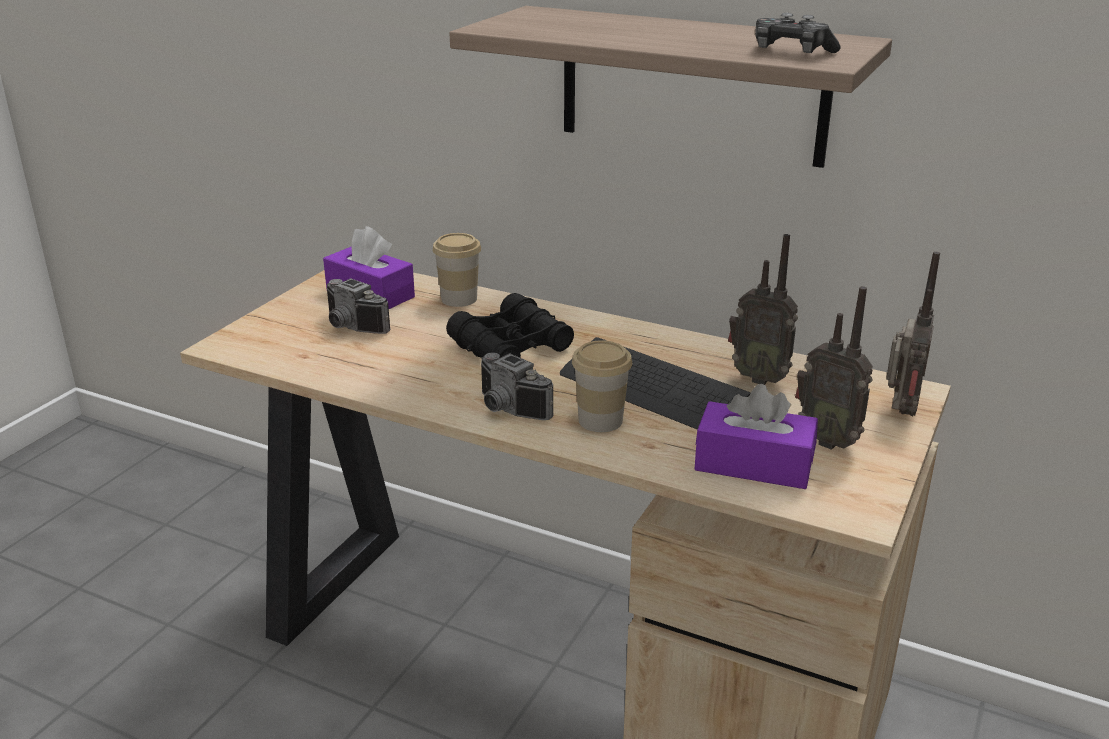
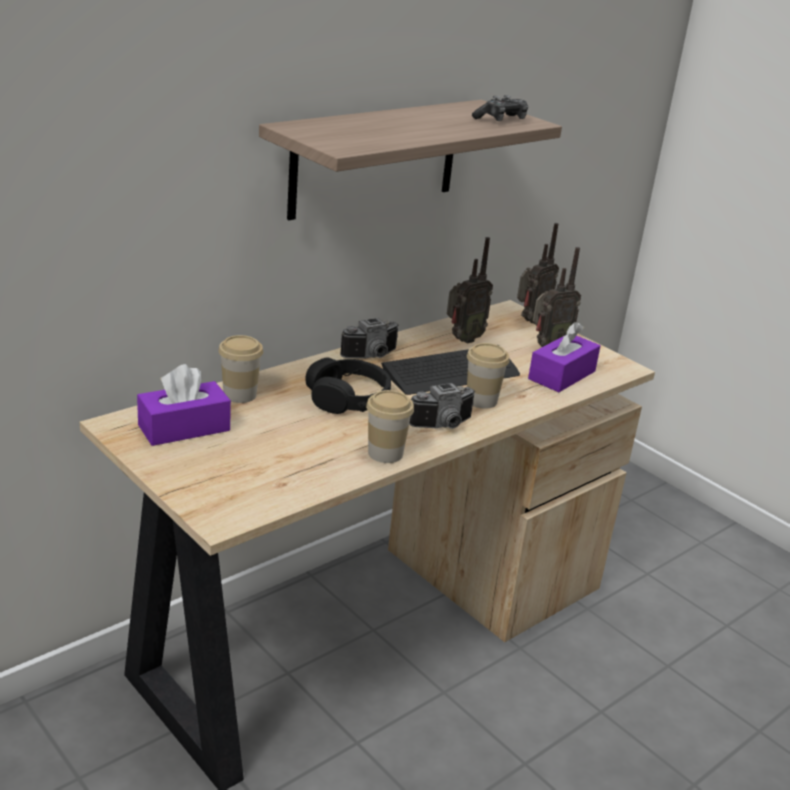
camera: 70 degrees left, 0 degrees up
camera [327,278,391,334] -> camera moved to [340,318,399,359]
black binoculars [446,293,574,358] -> black headphones [305,357,391,414]
radio [886,252,940,416] -> radio turned 90 degrees clockwise [517,223,559,324]
none -> cup [366,390,414,463]

